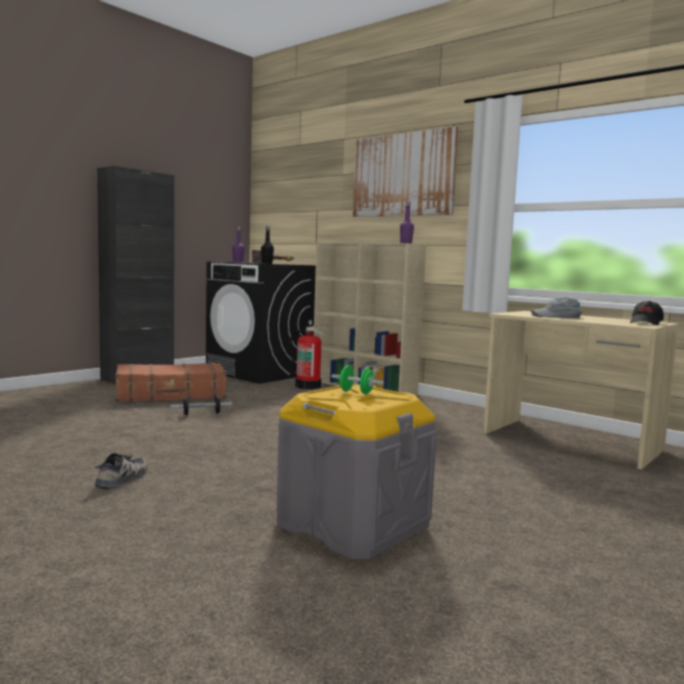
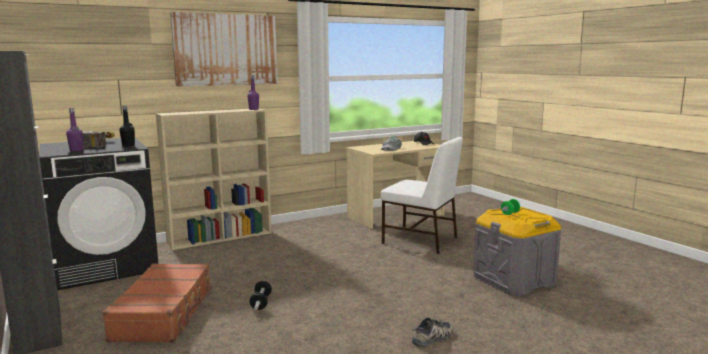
camera: 70 degrees left, 5 degrees up
shoe [95,453,147,489] -> shoe turned 105 degrees clockwise [412,318,453,347]
fire extinguisher [289,325,330,389] -> none
none -> white chair [381,137,463,254]

